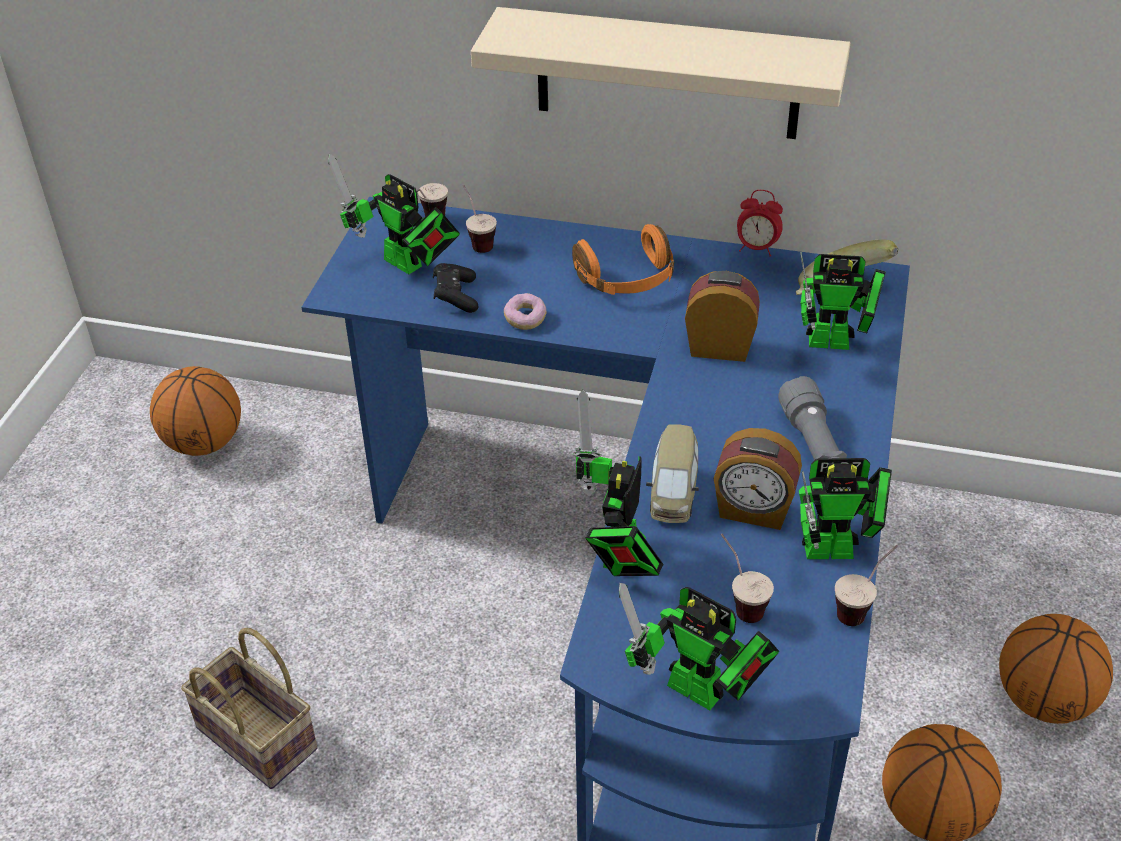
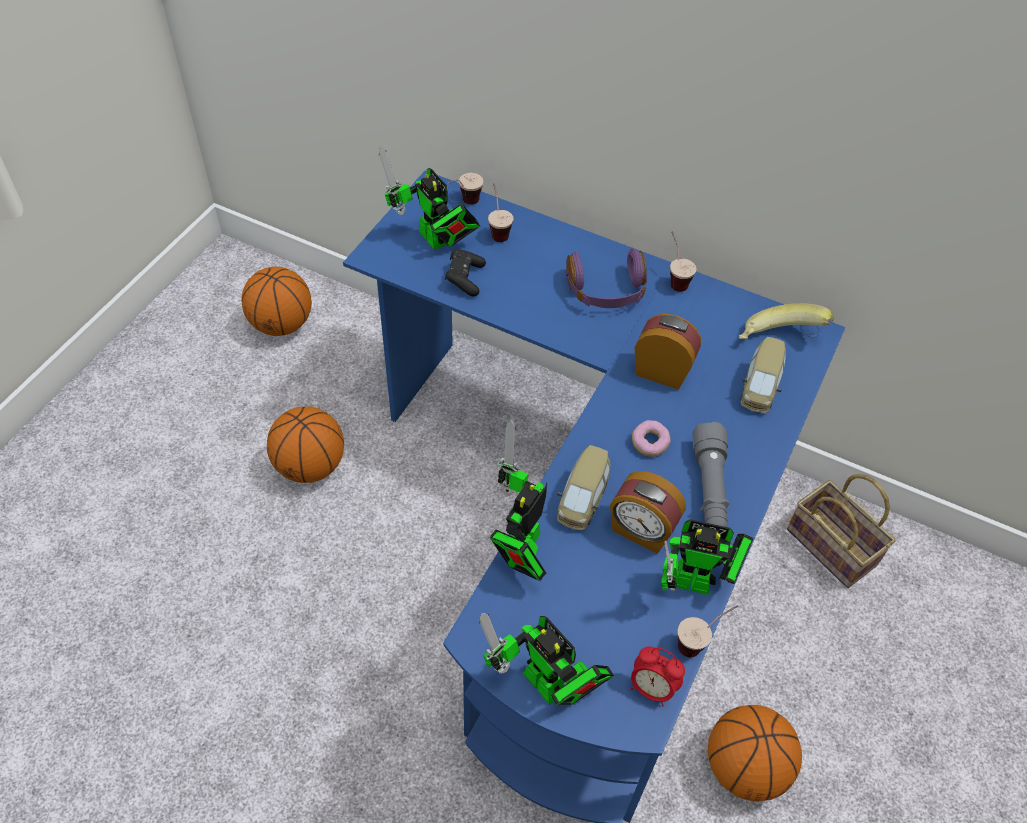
camera: 10 degrees right, 10 degrees up
basket [181,628,317,789] -> basket moved to [787,474,895,588]
beige shelf [471,7,850,139] -> none
donut [504,293,547,330] -> donut moved to [632,420,671,457]
orange headphones [572,224,674,295] -> purple headphones [566,248,647,308]
cup [721,534,774,623] -> cup moved to [670,231,697,292]
alarm clock [737,190,783,256] -> alarm clock moved to [631,647,685,707]
toy robot [800,252,886,350] -> toy car [740,337,786,413]
basketball [999,614,1113,724] -> basketball moved to [267,406,344,483]

